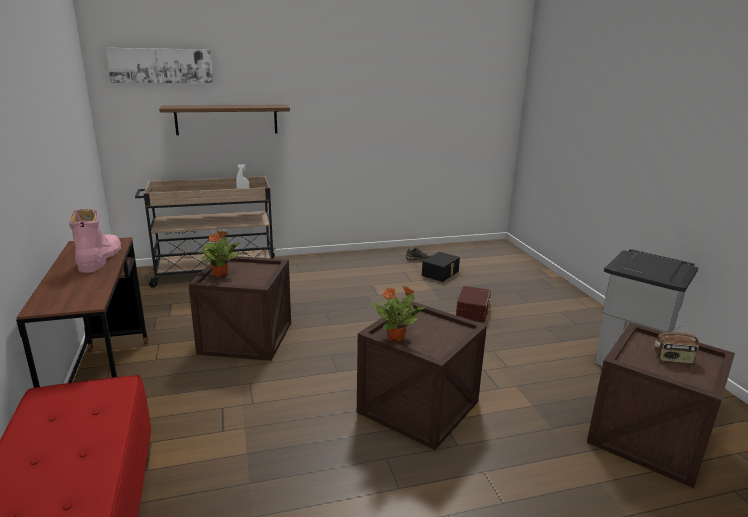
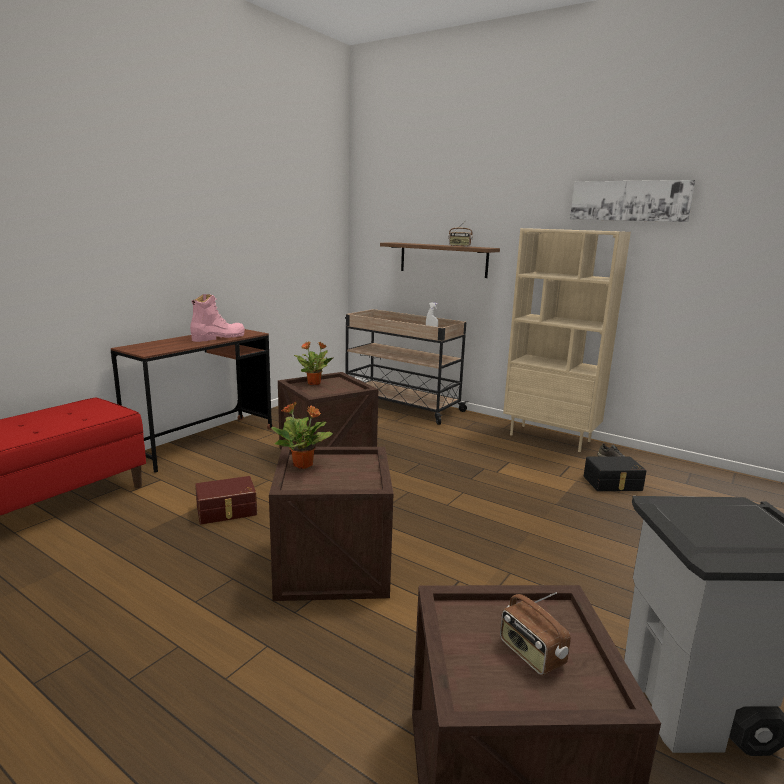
camera: 50 degrees right, 5 degrees down
picture [106,48,213,83] -> picture moved to [570,180,696,222]
brown storage box [456,286,491,323] -> brown storage box moved to [195,476,257,524]
none -> radio [448,220,473,247]
none -> beige bookcase [503,228,631,452]

